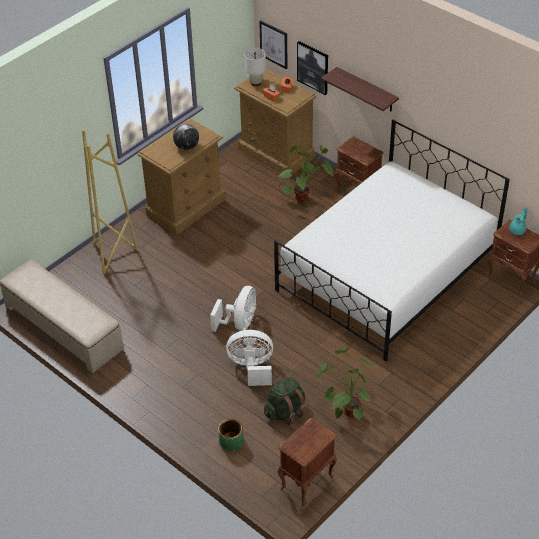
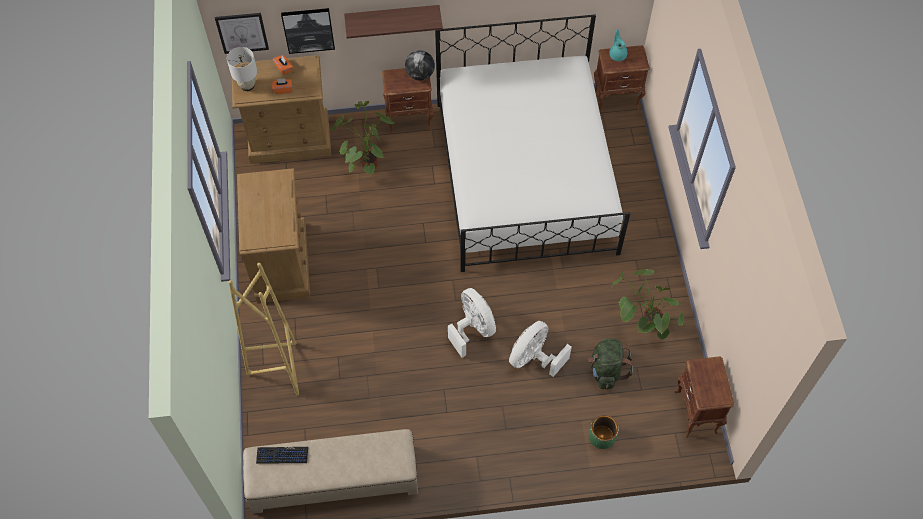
camera: 50 degrees left, 15 degrees up
globe [173,124,199,150] -> globe moved to [405,50,435,81]
none -> keyboard [256,447,308,464]

